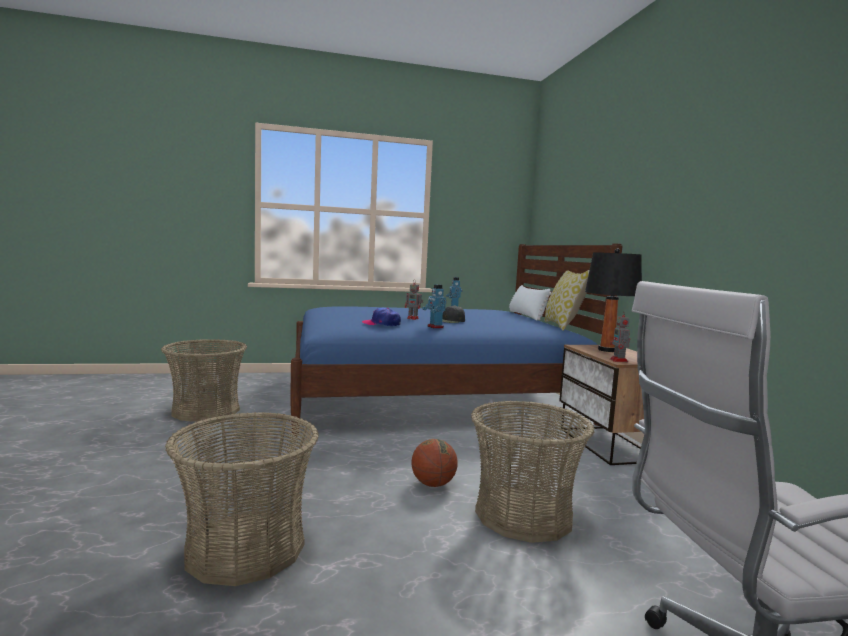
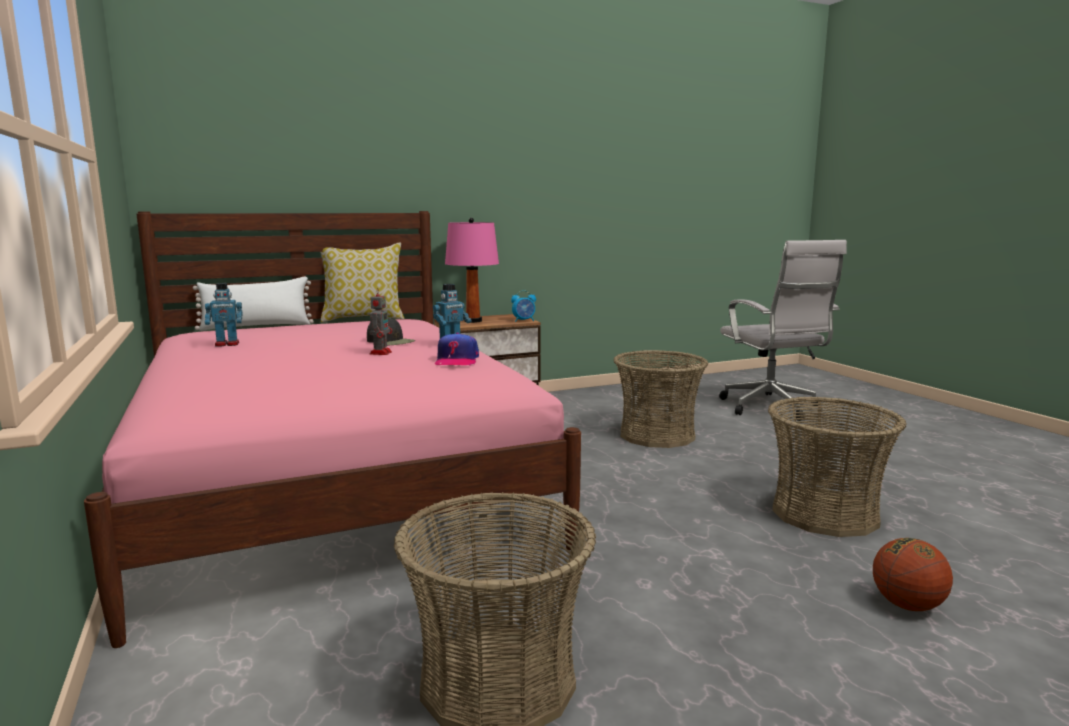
camera: 100 degrees left, 5 degrees up
blue bed [291,243,622,436] -> pink bed [84,211,581,648]
basketball [411,439,458,487] -> basketball moved to [873,538,953,611]
black table lamp [585,248,642,352] -> pink table lamp [445,218,499,323]
toy robot [610,311,630,362] -> alarm clock [511,290,536,322]

